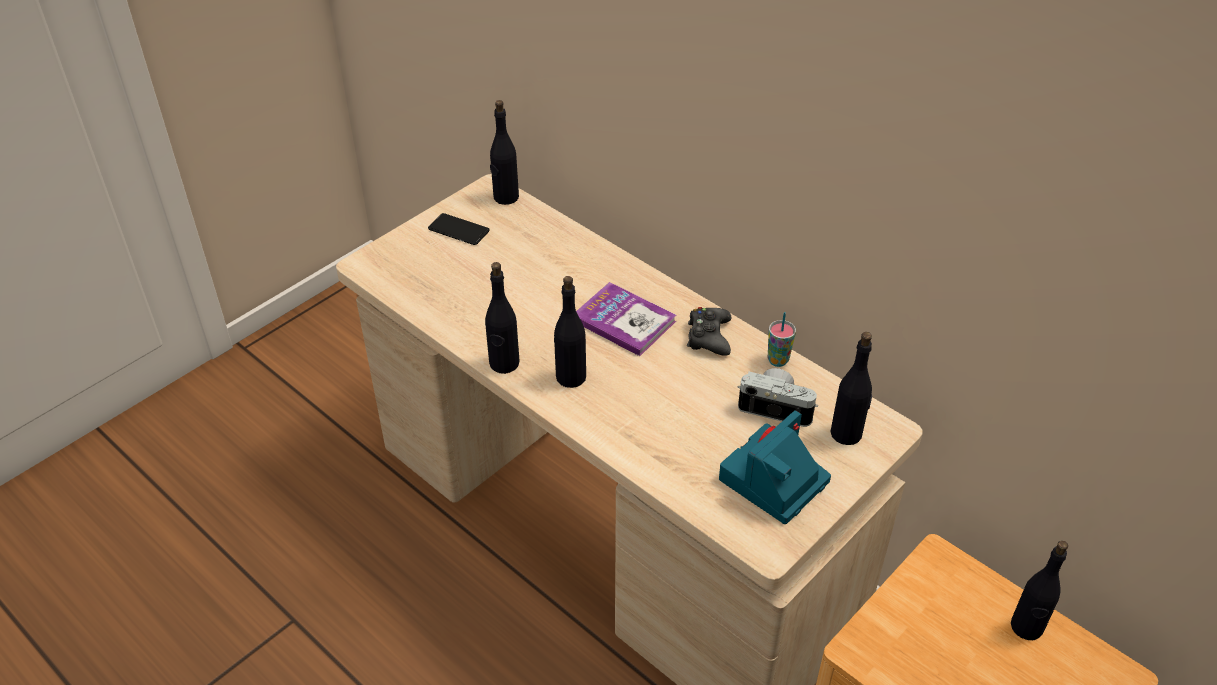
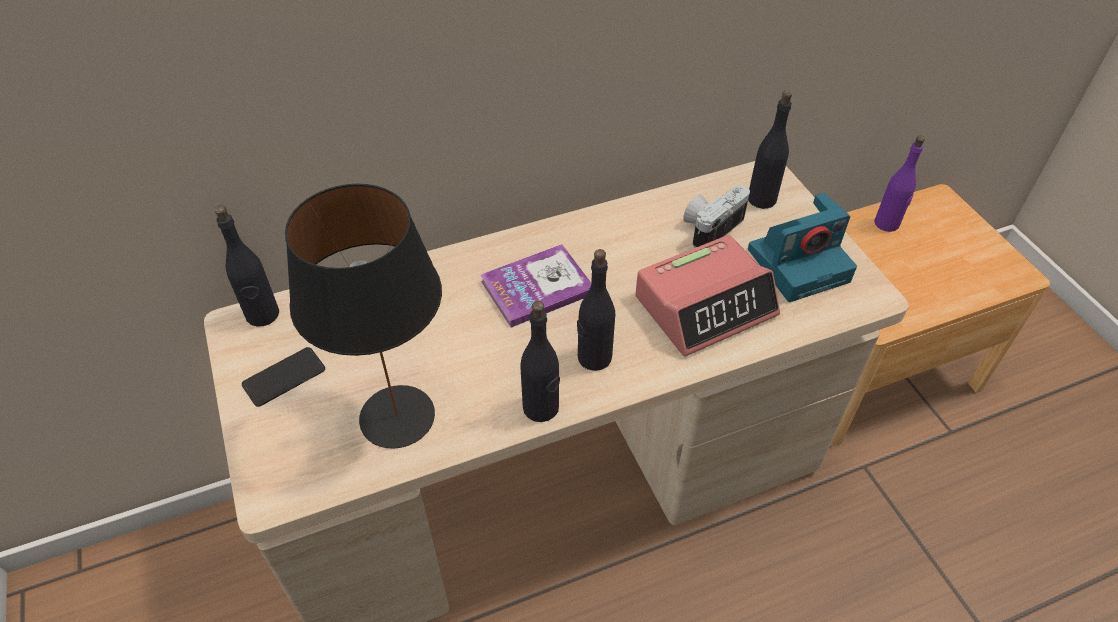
camera: 65 degrees left, 5 degrees up
black game controller [687,307,731,356] -> none
camera [719,410,831,524] -> camera turned 90 degrees counterclockwise [748,193,857,302]
cup [767,312,796,367] -> none
black bottle [1011,541,1068,640] -> purple bottle [874,135,925,232]
none -> black table lamp [285,184,442,449]
none -> alarm clock [635,235,780,356]

